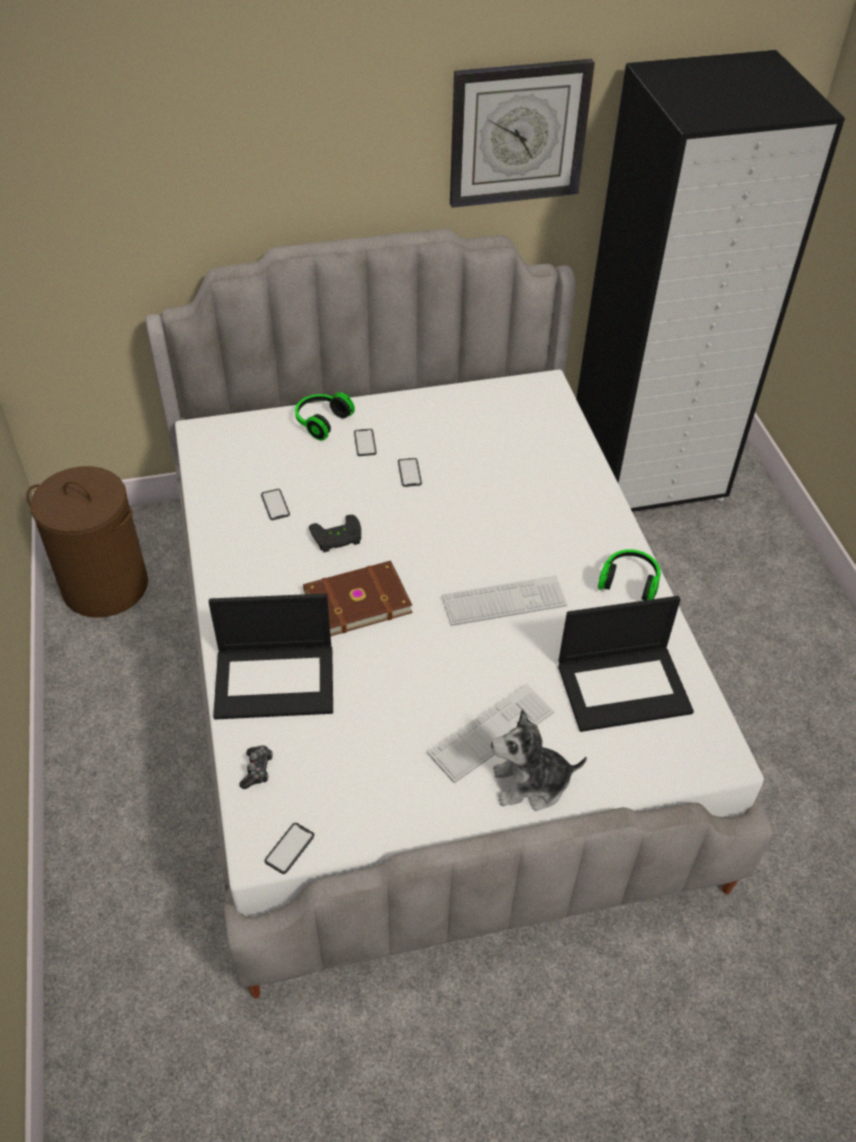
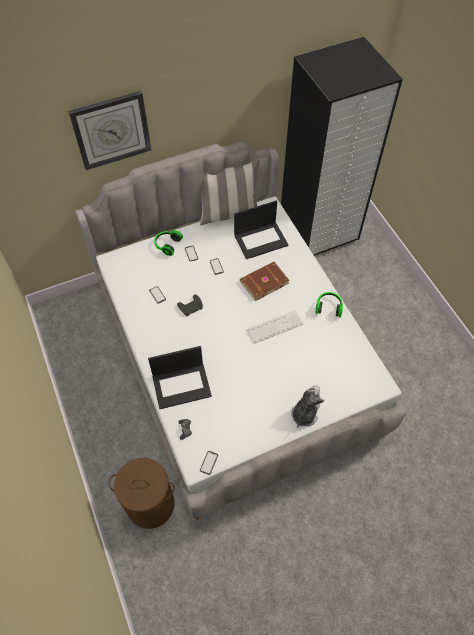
camera: 10 degrees left, 10 degrees up
brown laundry basket [26,466,148,618] -> brown laundry basket moved to [109,458,175,529]
brown book [303,561,412,636] -> brown book moved to [240,262,290,301]
keyboard [427,684,554,783] -> none
wall clock [450,59,595,208] -> wall clock moved to [69,91,151,170]
plush toy [491,708,587,811] -> plush toy turned 135 degrees clockwise [291,385,324,428]
laptop [558,596,694,732] -> laptop moved to [234,201,288,259]
none -> pillow [200,160,259,225]

